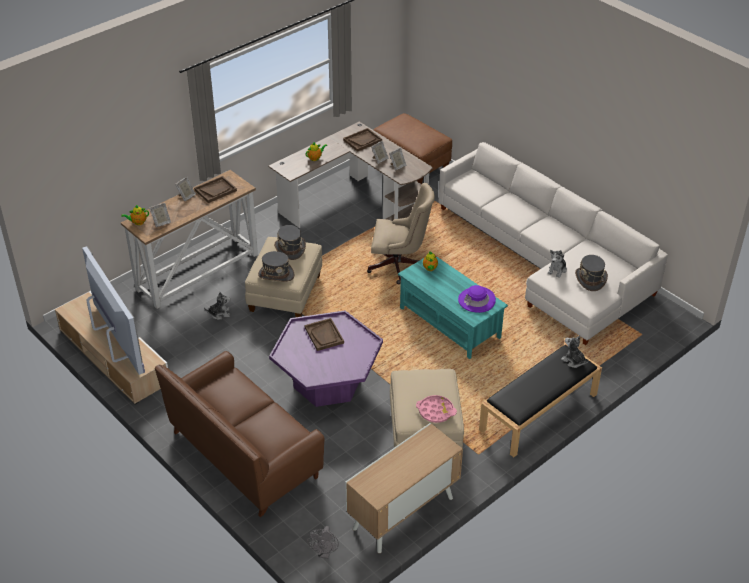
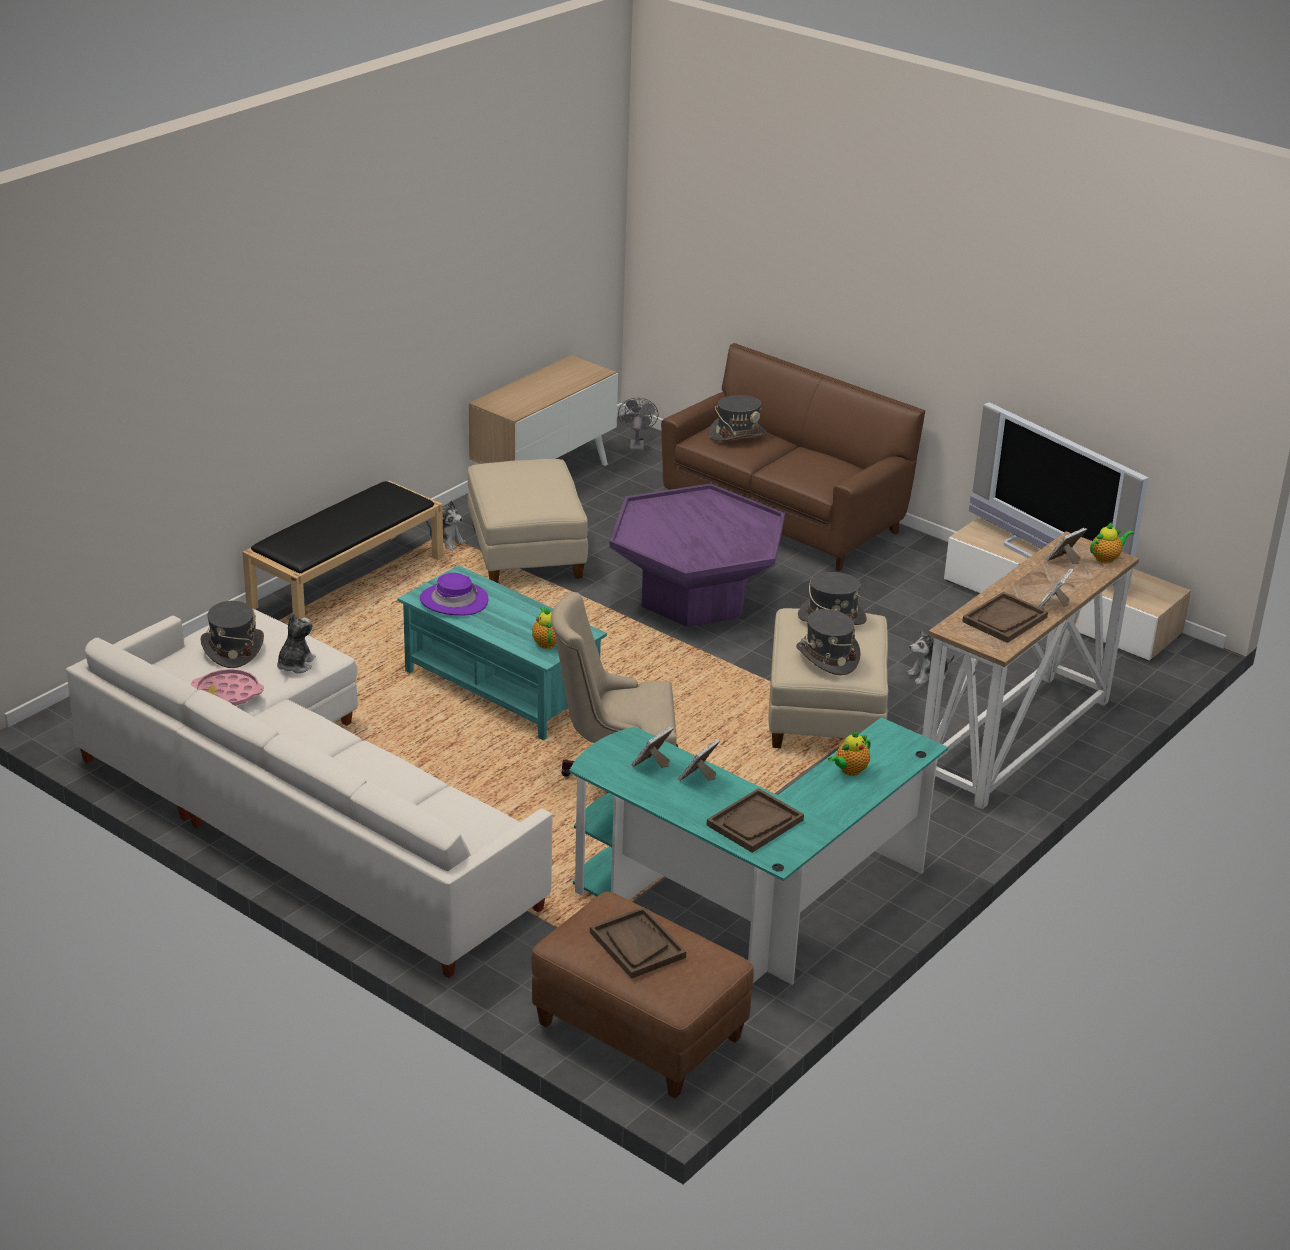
camera: 170 degrees right, 10 degrees down
brown desk [269,122,433,228] -> turquoise desk [569,717,948,985]
brown tray [305,318,344,351] -> brown tray moved to [590,907,686,979]
pink tray [416,395,457,423] -> pink tray moved to [191,669,264,706]
plush toy [561,335,589,368] -> plush toy moved to [426,501,466,551]
none -> grey hat [708,395,767,441]

